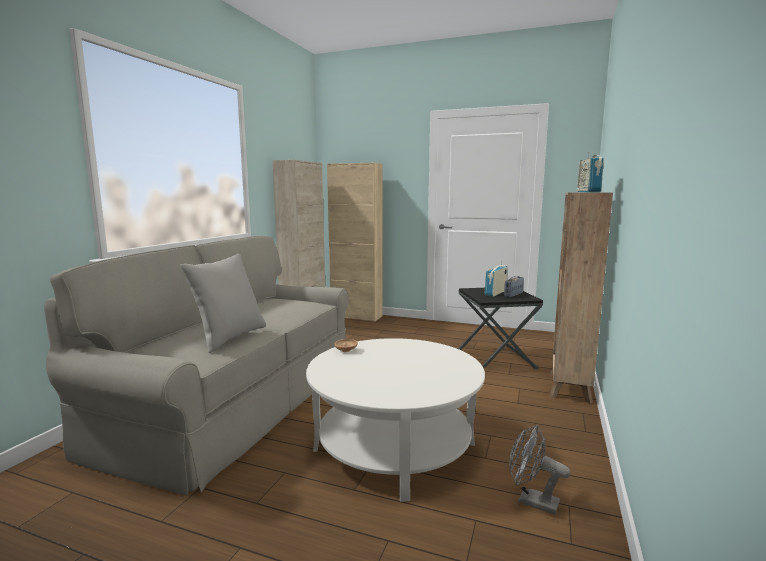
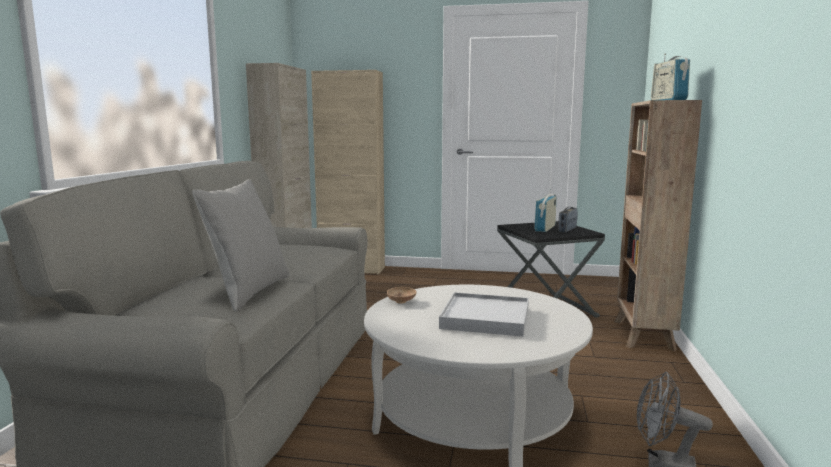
camera: 10 degrees left, 0 degrees up
none -> white tray [439,292,529,337]

